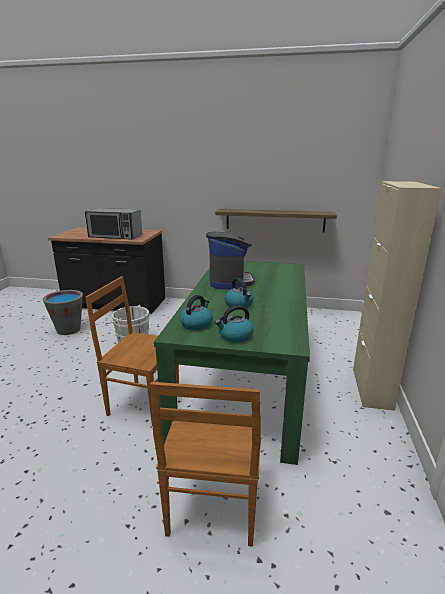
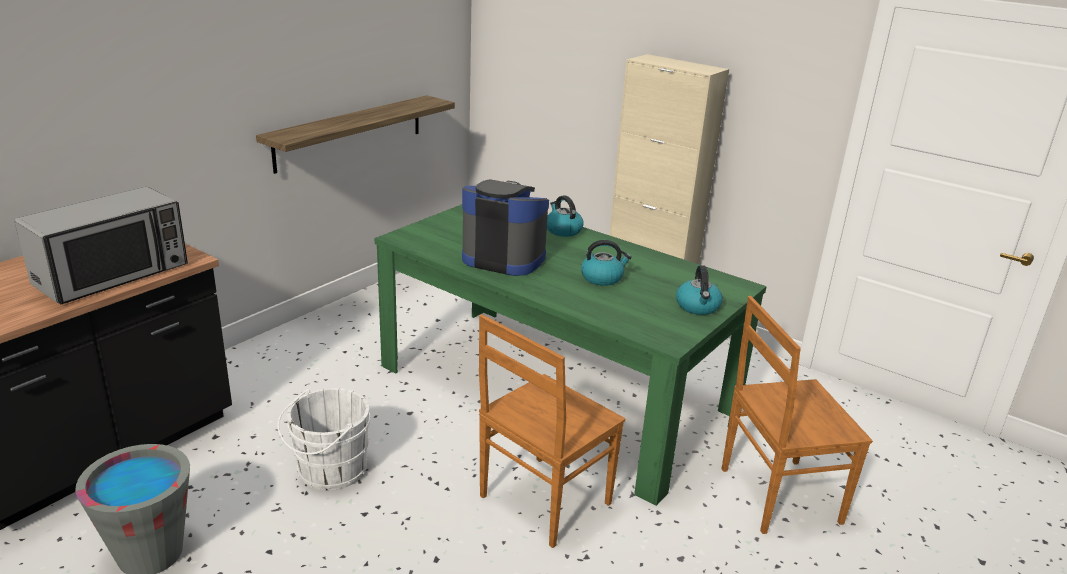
camera: 65 degrees left, 5 degrees up
brown chair [150,382,261,547] -> brown chair turned 135 degrees clockwise [722,296,873,534]
kettle [180,295,212,330] -> kettle moved to [547,195,584,237]

